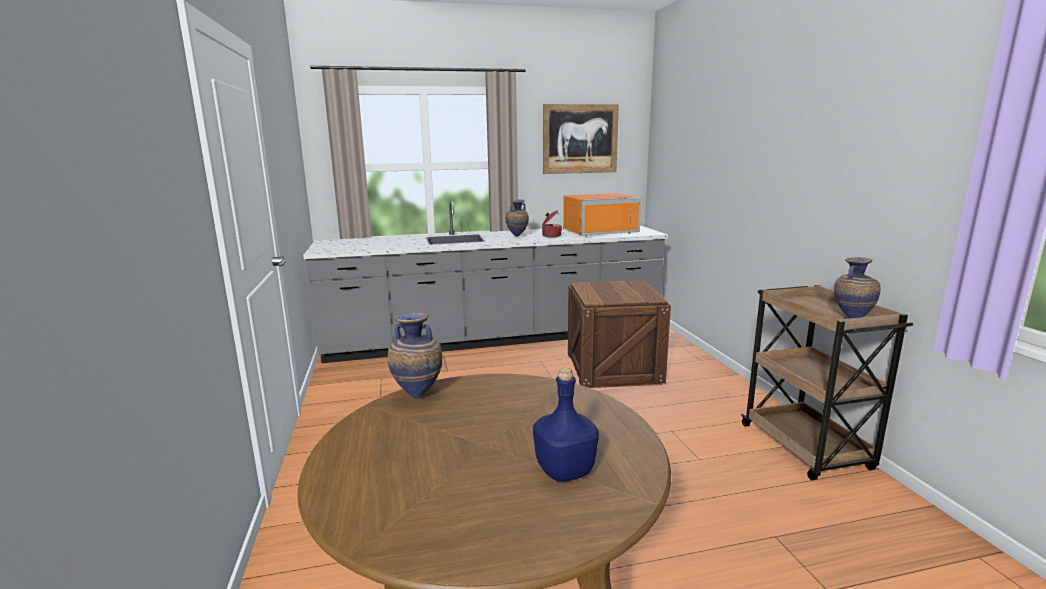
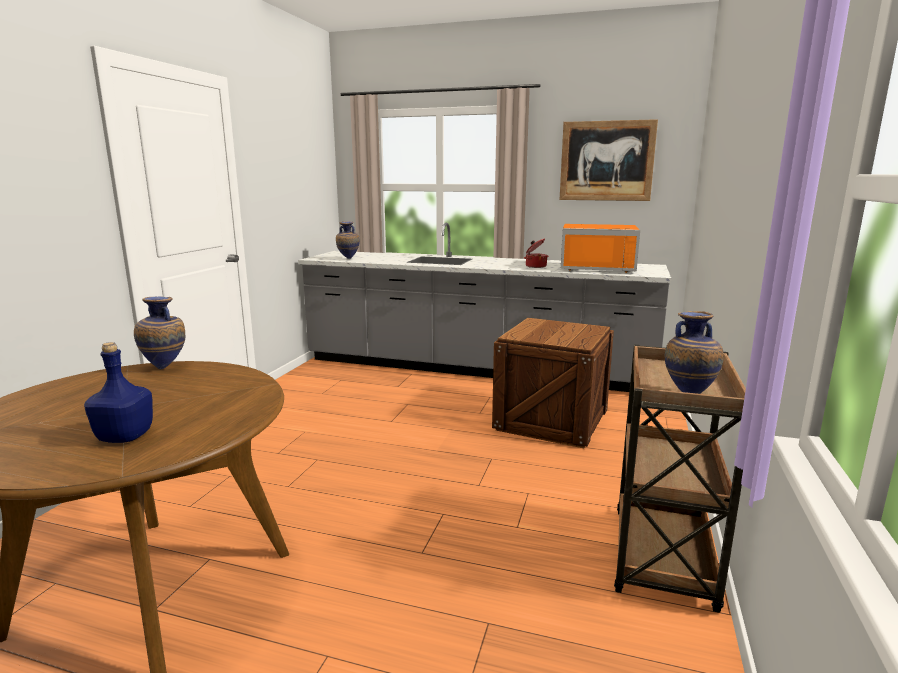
camera: 30 degrees right, 0 degrees up
vase [506,199,529,236] -> vase moved to [336,221,360,259]

